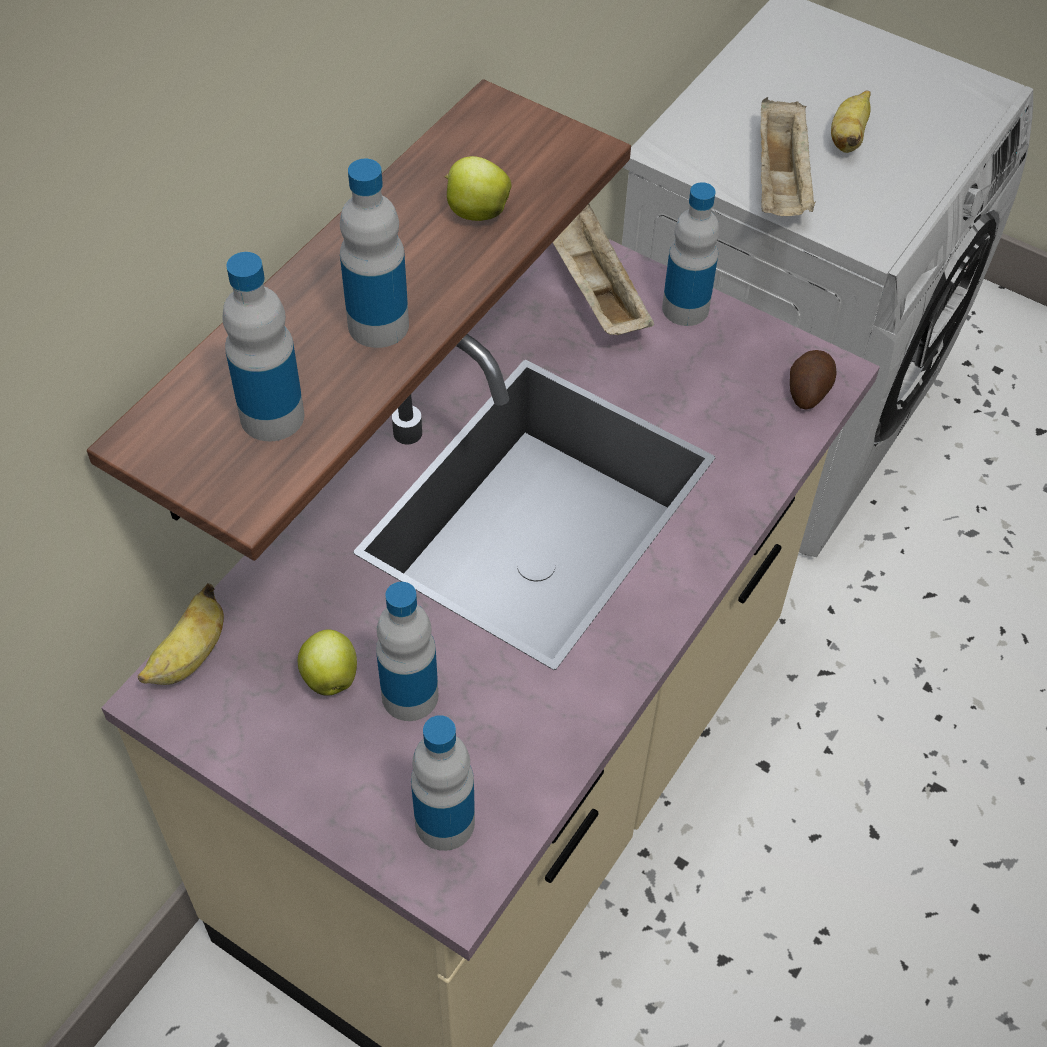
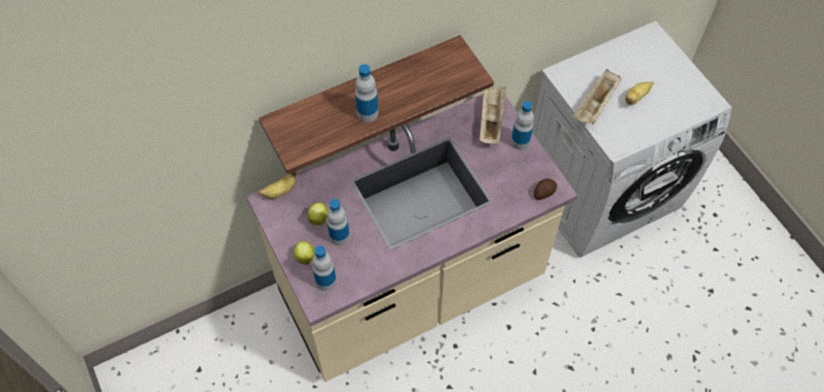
camera: 30 degrees right, 5 degrees up
bottle [222,252,305,441] -> none
apple [445,156,511,221] -> apple moved to [293,241,315,264]

